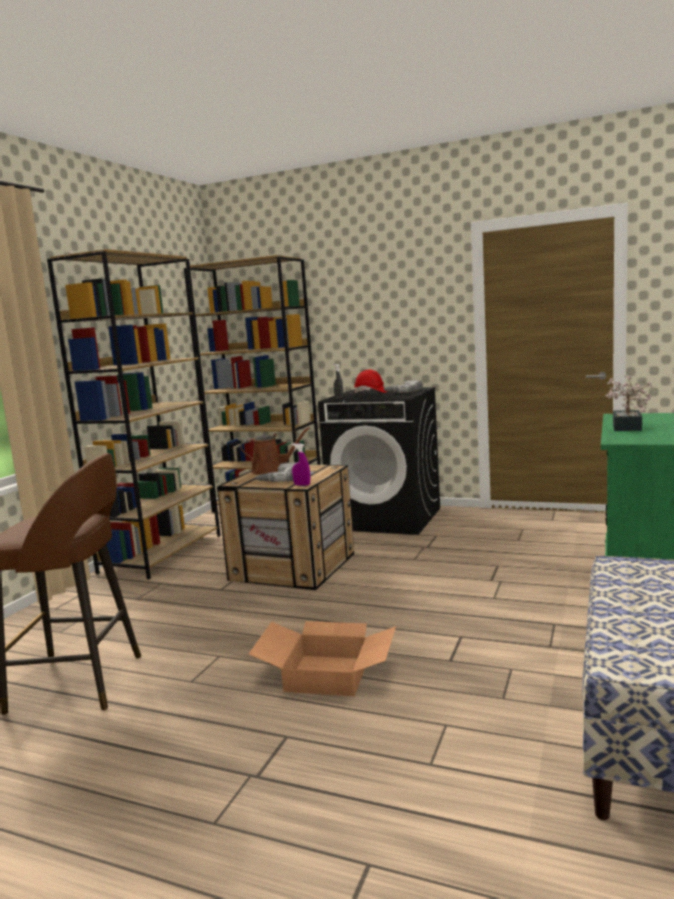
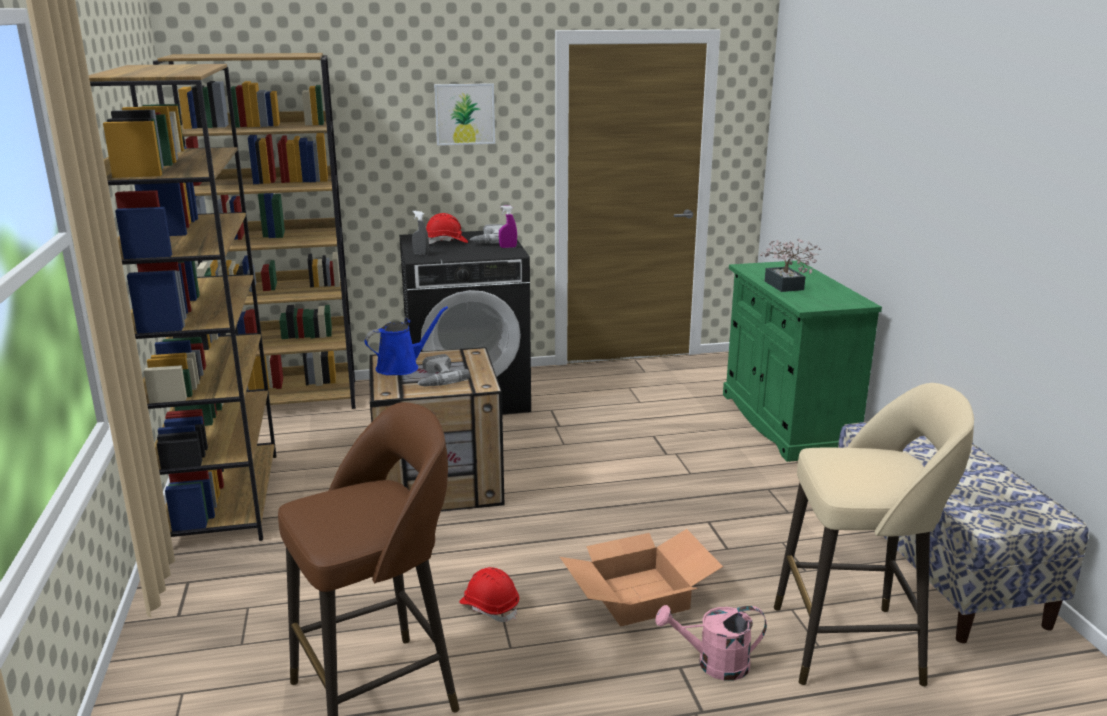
camera: 35 degrees left, 10 degrees up
brown watering can [240,427,310,474] -> blue watering can [364,306,448,375]
purple spray bottle [292,443,310,486] -> purple spray bottle moved to [499,205,517,248]
none -> picture [434,83,495,145]
none -> red hard hat [459,567,519,622]
none -> pink watering can [655,605,767,680]
none -> beige stool [774,383,974,687]

